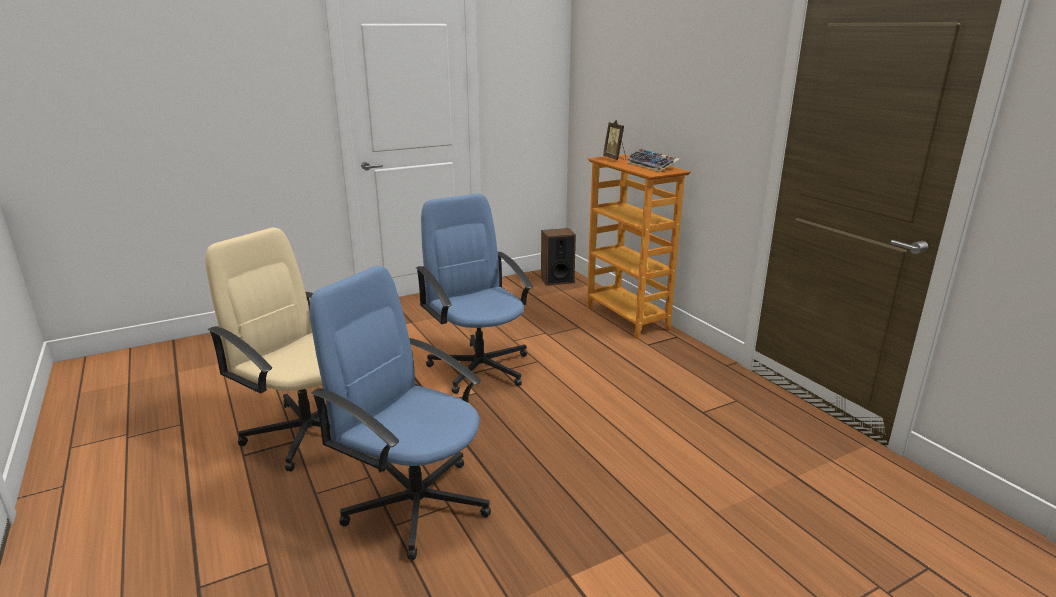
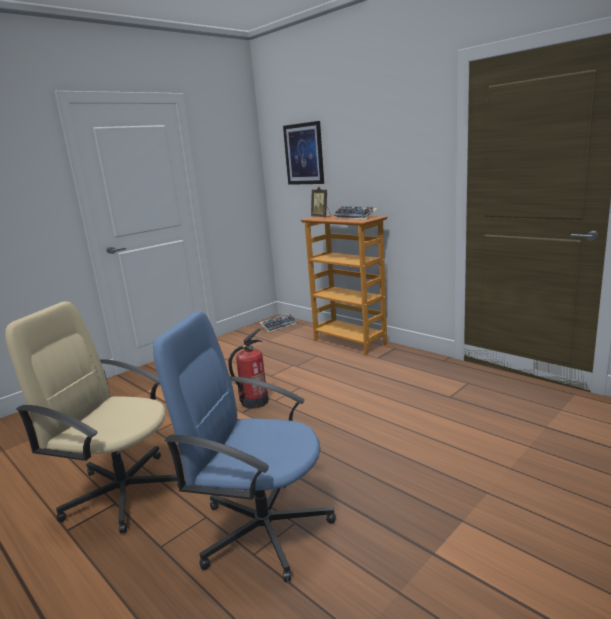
camera: 15 degrees left, 5 degrees down
blue office chair [416,193,533,394] -> fire extinguisher [228,328,268,409]
speaker [541,228,576,286] -> keyboard [259,314,297,332]
none -> picture [283,121,324,185]

